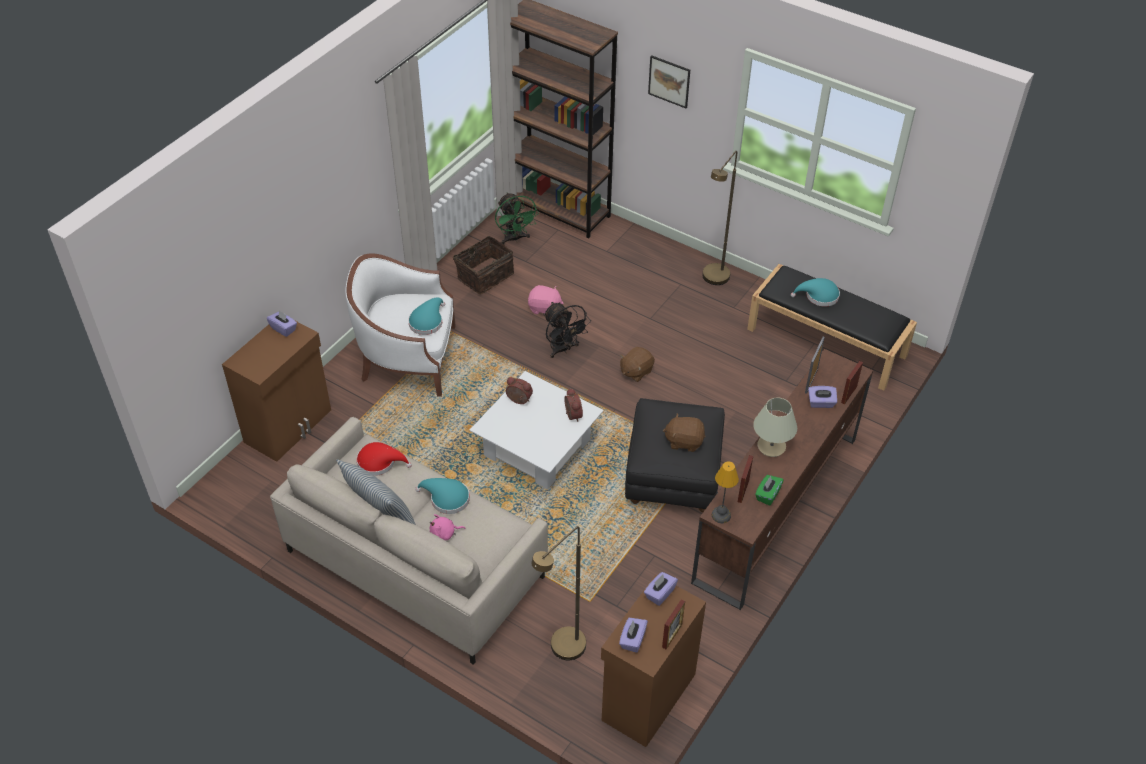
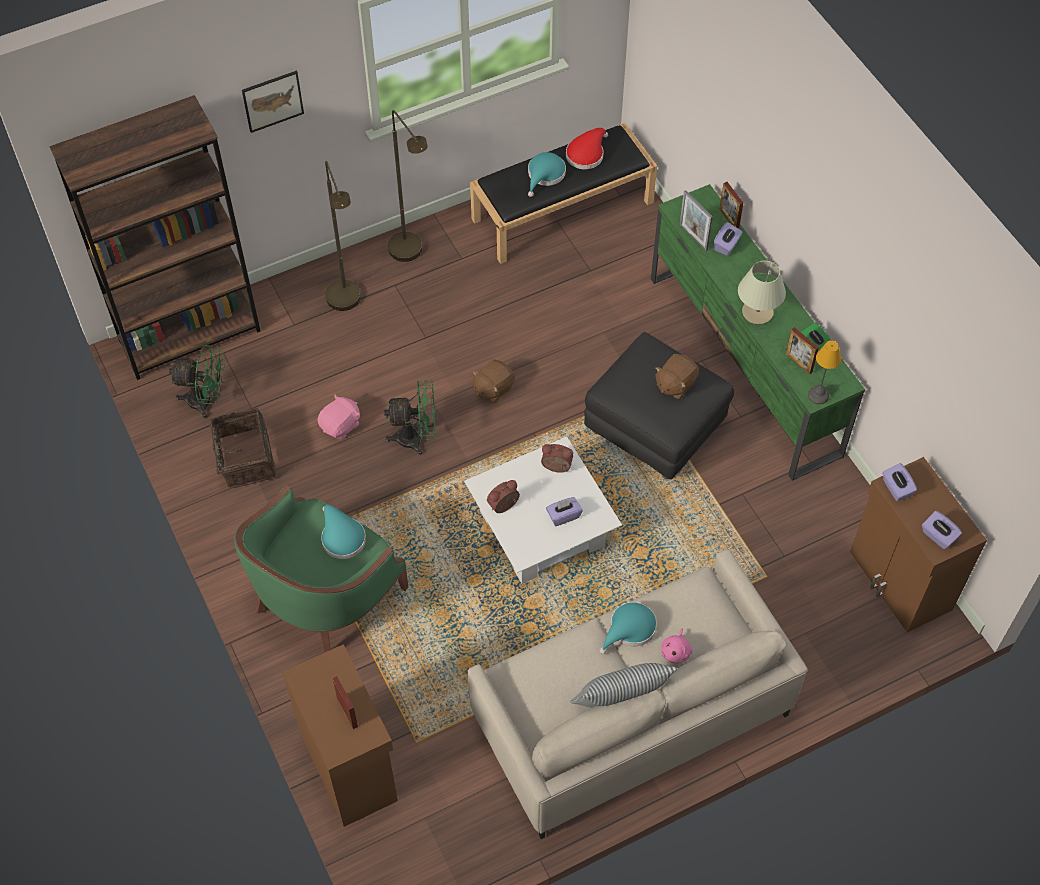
camera: 60 degrees left, 10 degrees up
purple tissue box [267,310,297,337] -> purple tissue box moved to [546,497,583,526]
white armchair [345,253,455,397] -> green armchair [234,485,408,652]
red hat [356,442,412,476] -> red hat moved to [566,128,608,169]
brown floor lamp [531,526,586,660] -> brown floor lamp moved to [325,161,361,311]
black fan [543,302,591,358] -> green fan [384,381,436,455]
brown plush toy [620,347,655,382] -> brown plush toy turned 60 degrees clockwise [472,359,515,403]
picture frame [662,599,685,649] -> picture frame moved to [332,676,358,729]
brown tv stand [691,349,873,610] -> green tv stand [651,184,865,481]

